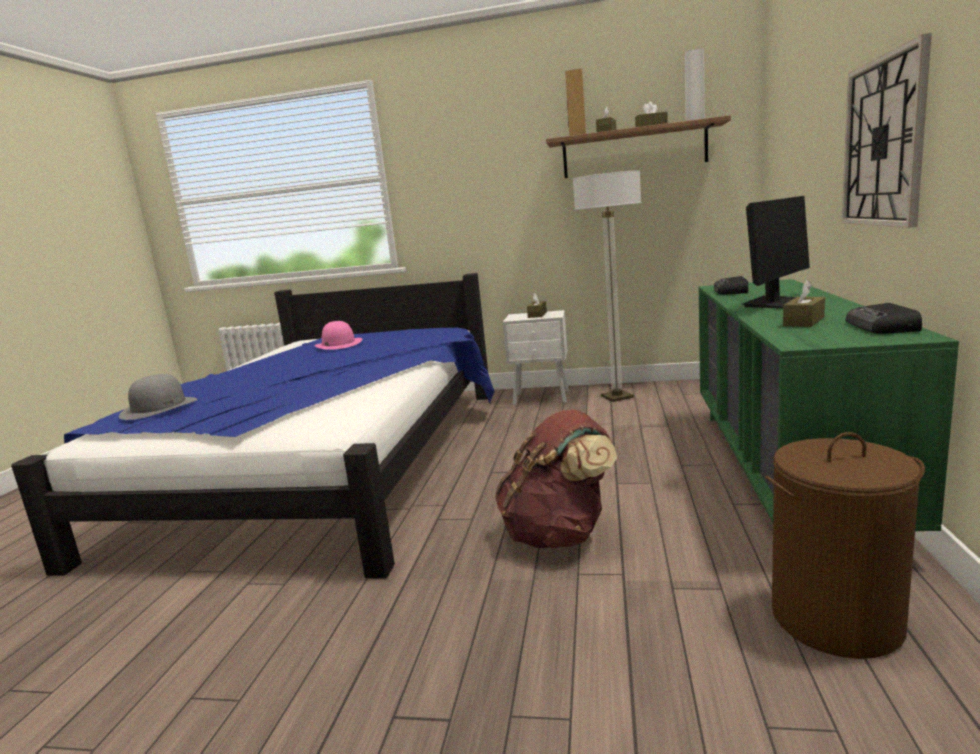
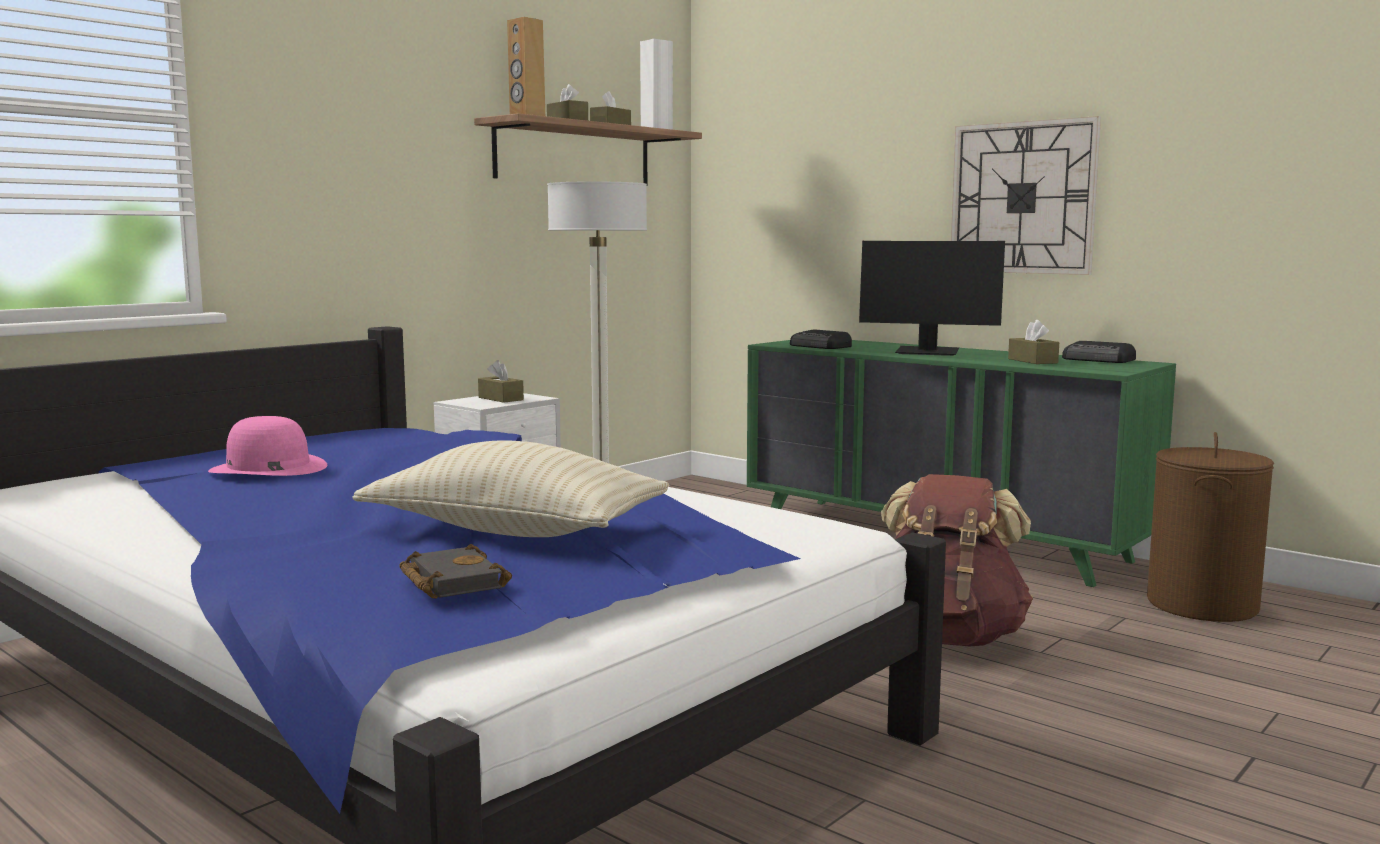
camera: 60 degrees left, 5 degrees down
grey hat [119,374,197,420] -> black book [399,544,512,599]
monitor [742,196,810,308] -> monitor turned 120 degrees clockwise [859,241,1005,356]
none -> beige pillow [353,440,669,537]

